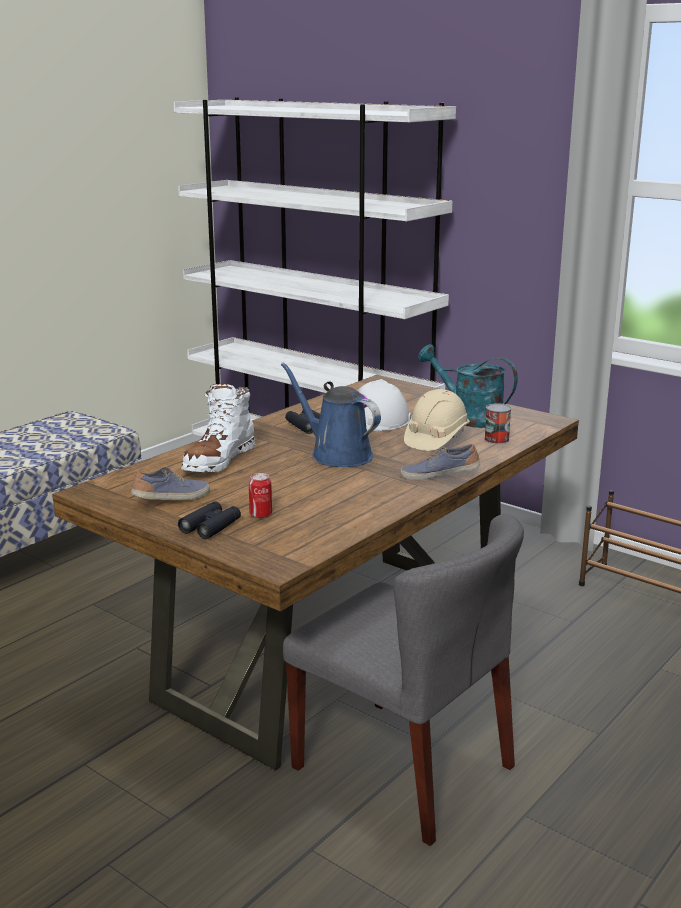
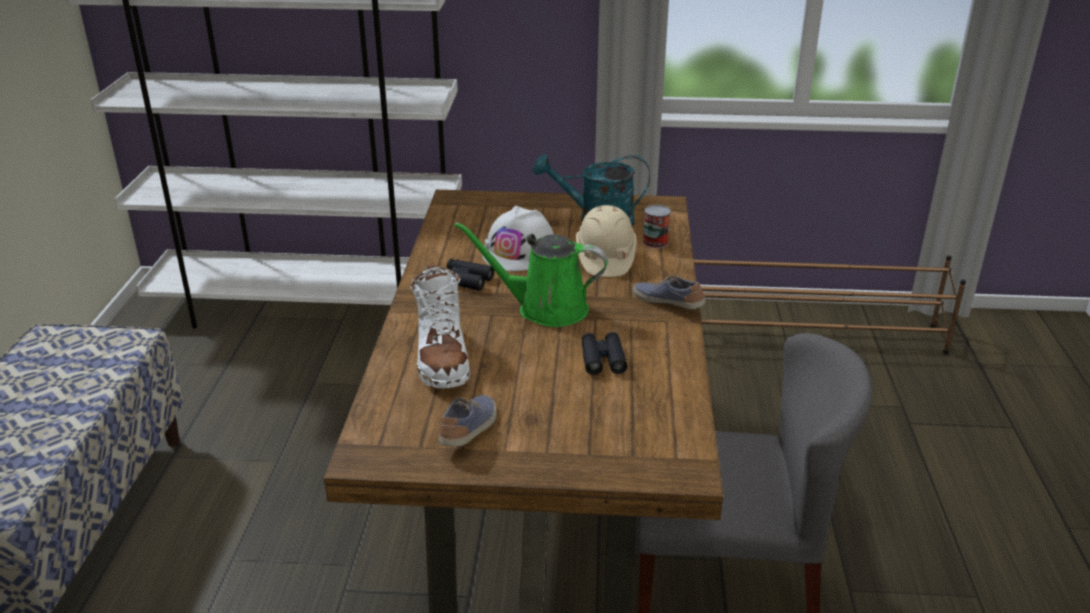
camera: 35 degrees left, 10 degrees up
black binoculars [178,501,241,539] -> black binoculars moved to [582,332,627,375]
can [249,473,272,518] -> none
blue watering can [281,363,381,467] -> green watering can [454,222,608,327]
shoe [400,444,480,480] -> shoe turned 75 degrees clockwise [633,276,706,309]

